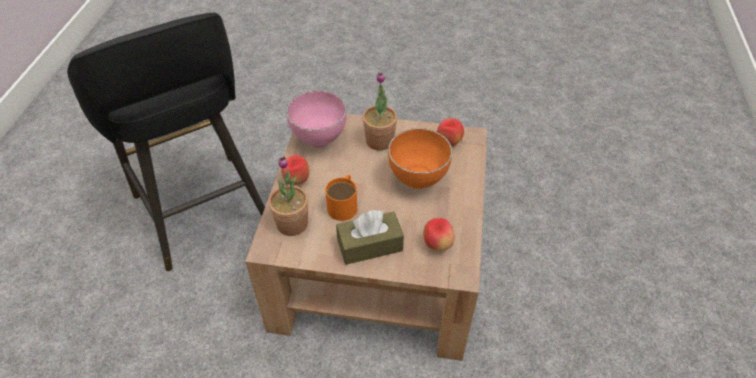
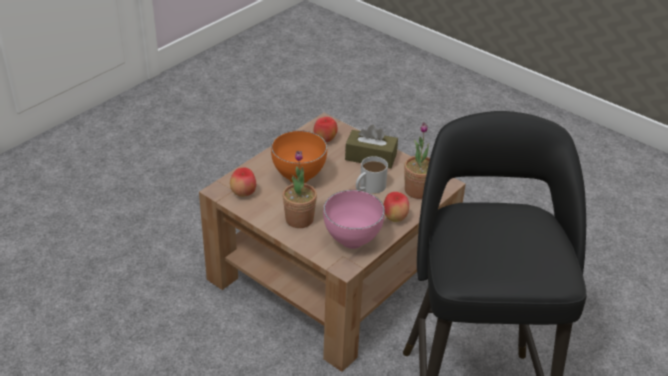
camera: 150 degrees left, 10 degrees down
orange mug [325,175,357,221] -> white mug [356,156,388,194]

